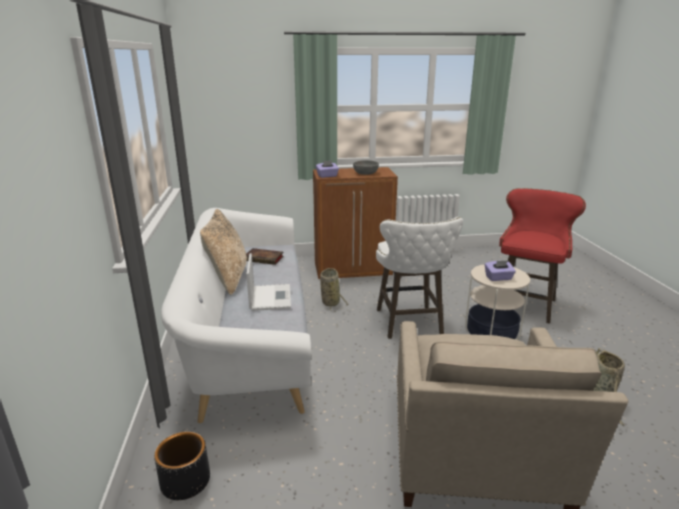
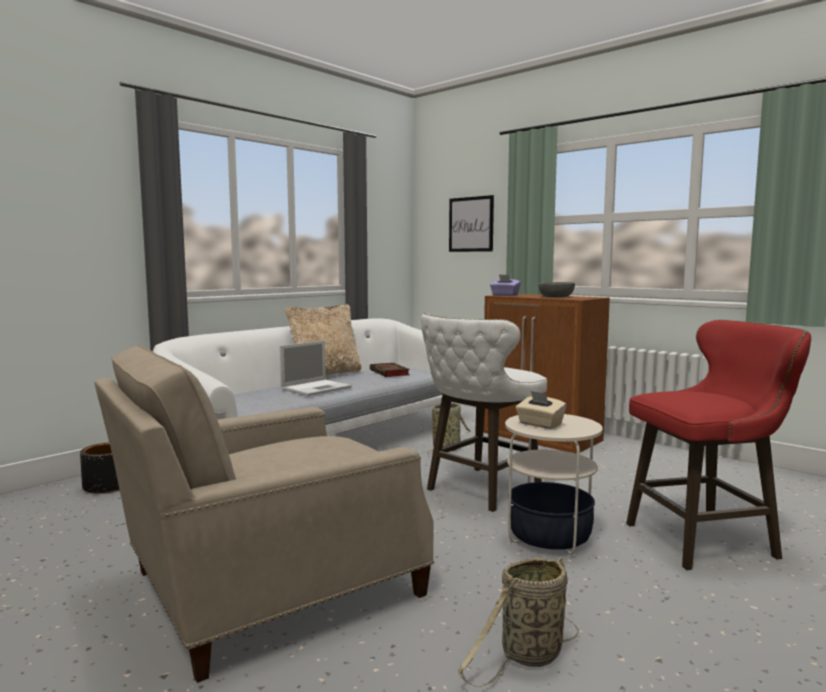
camera: 50 degrees right, 15 degrees down
purple tissue box [485,261,516,281] -> beige tissue box [516,391,566,429]
none -> picture [449,195,494,252]

